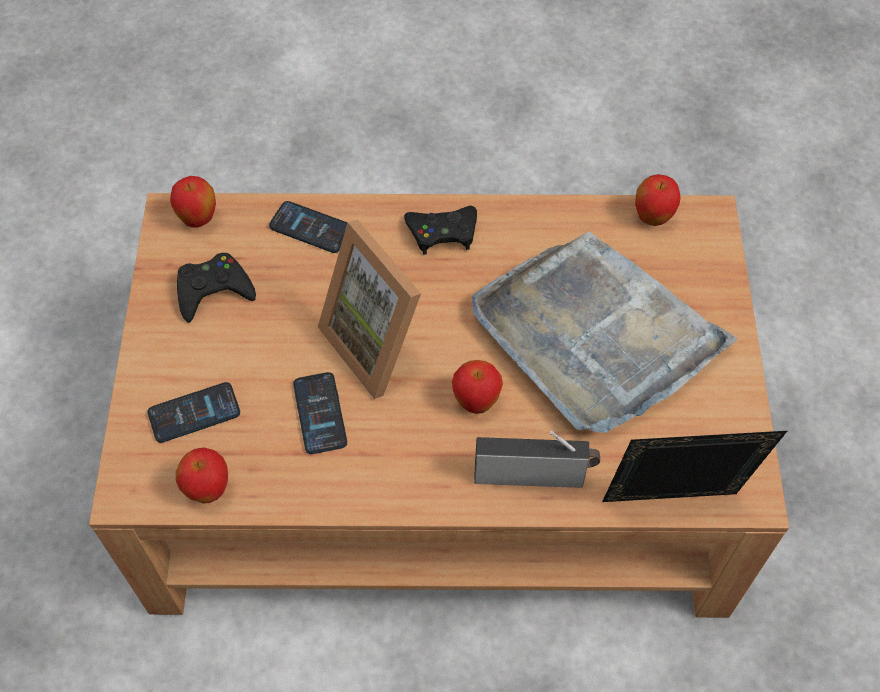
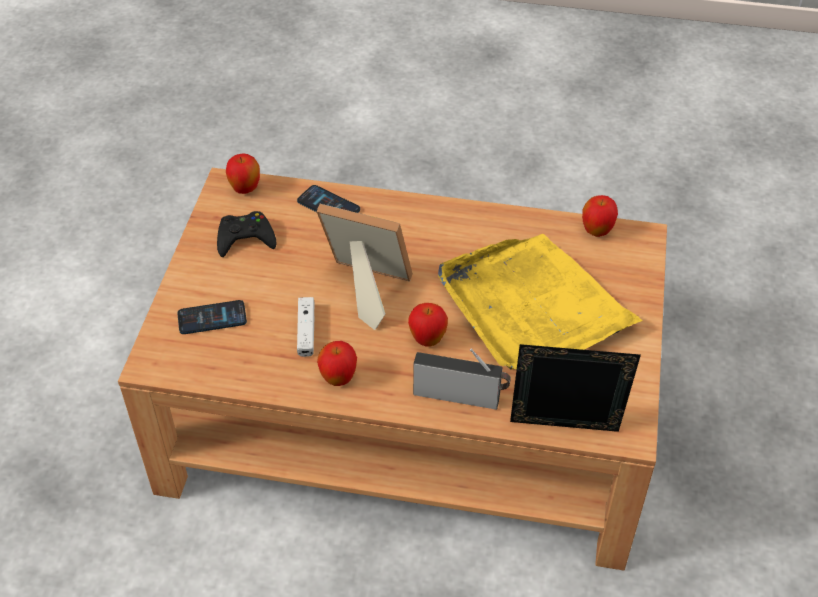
camera: 10 degrees right, 10 degrees down
apple [176,447,228,504] -> apple moved to [317,341,357,386]
phone [293,372,347,454] -> white game controller [297,297,314,357]
picture frame [318,219,421,399] -> picture frame turned 135 degrees clockwise [316,204,413,330]
black game controller [404,206,477,255] -> none
grey tray [472,231,738,433] -> yellow tray [438,234,642,370]

